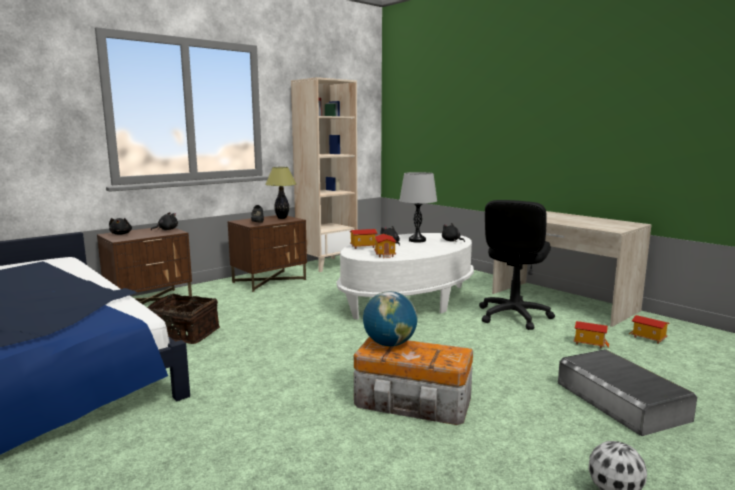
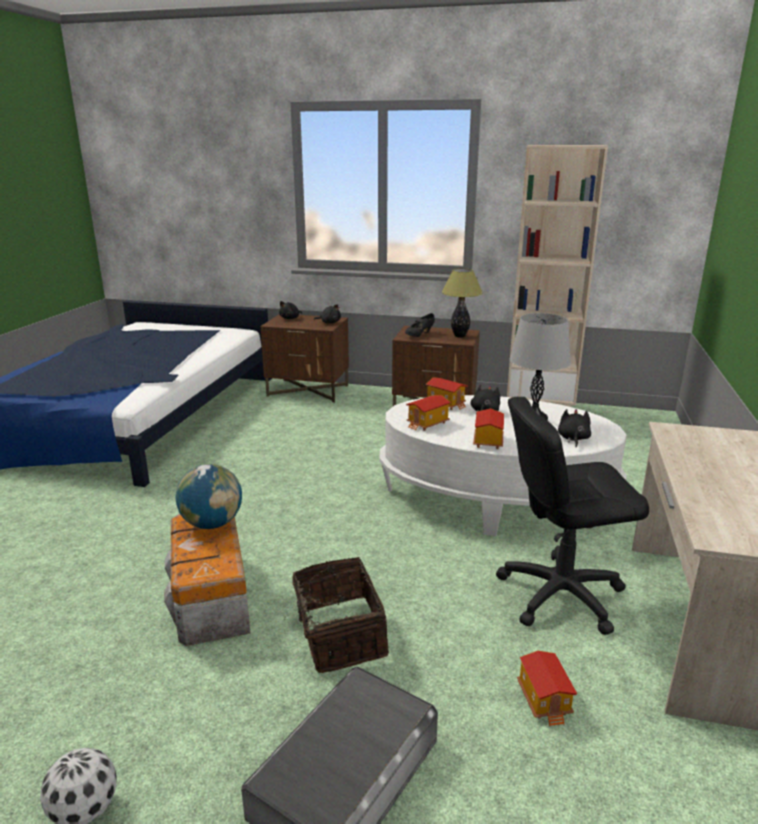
camera: 55 degrees right, 10 degrees up
basket [147,294,220,344] -> basket moved to [284,557,389,673]
toy house [629,315,669,344] -> toy house moved to [473,409,504,449]

